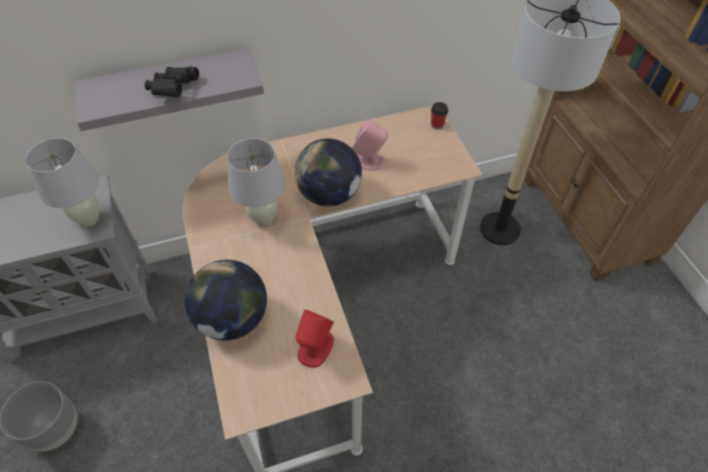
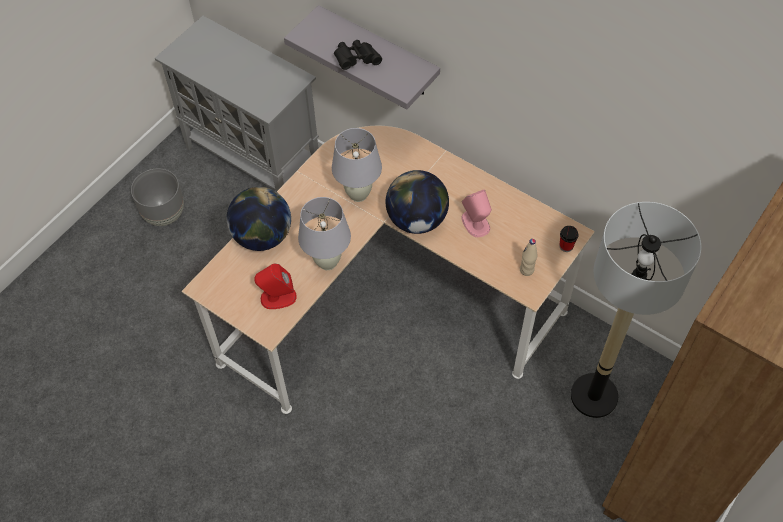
camera: 55 degrees right, 5 degrees up
white table lamp [25,138,99,227] -> white table lamp moved to [298,197,351,270]
none -> beige bottle [520,239,537,276]

